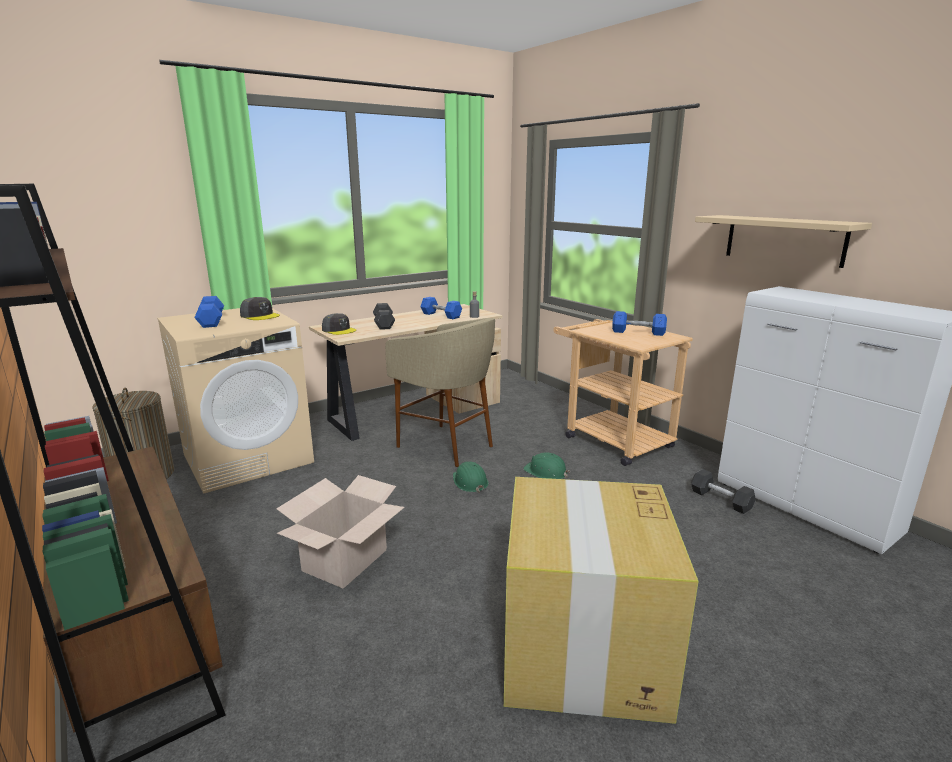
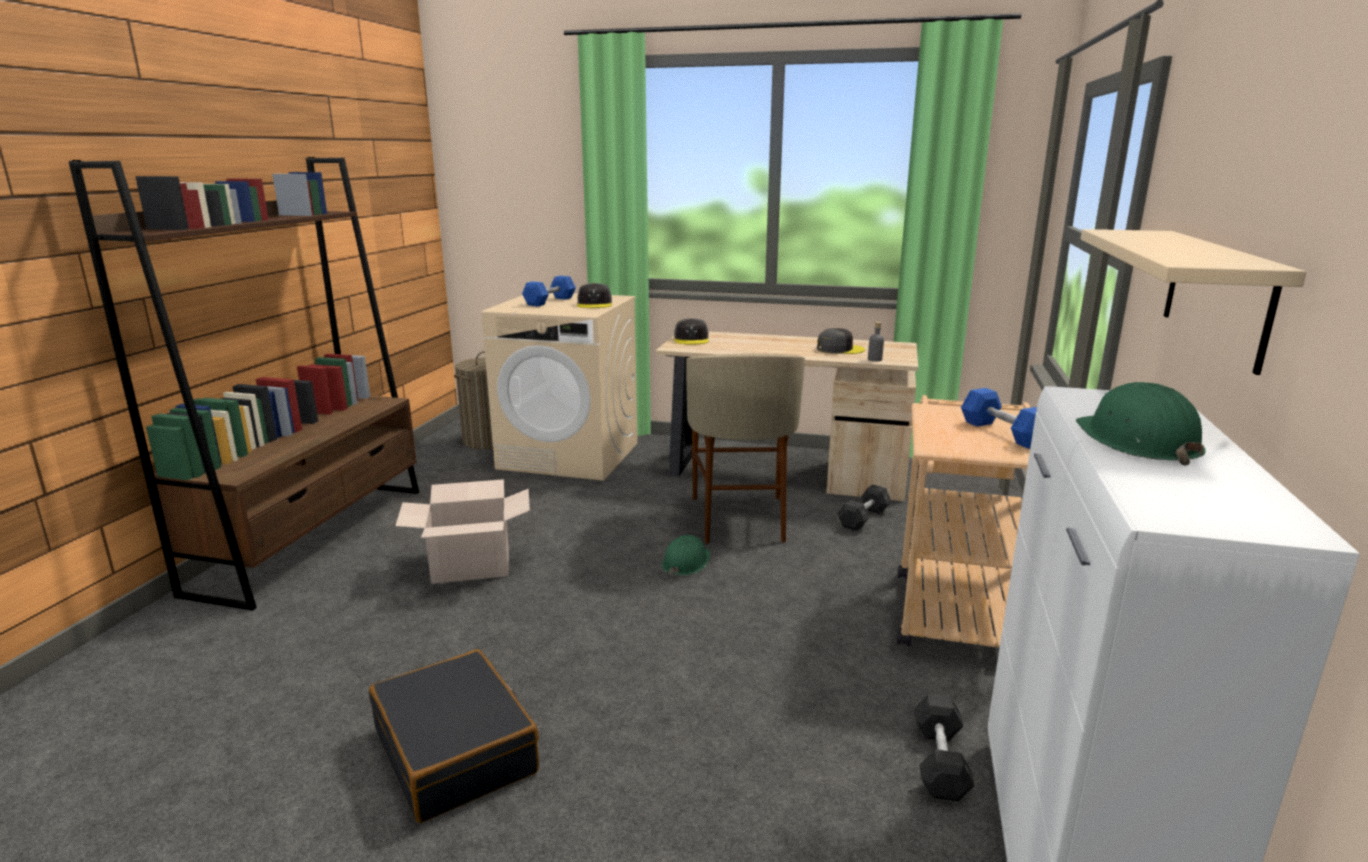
camera: 50 degrees right, 0 degrees up
grey dumbbell [373,303,395,330] -> grey dumbbell moved to [837,485,891,531]
blue dumbbell [420,297,462,319] -> grey cap [817,328,865,354]
cardboard box [504,477,699,724] -> black suitcase [369,649,539,823]
green hard hat [523,452,570,479] -> green hard hat moved to [1076,382,1206,466]

